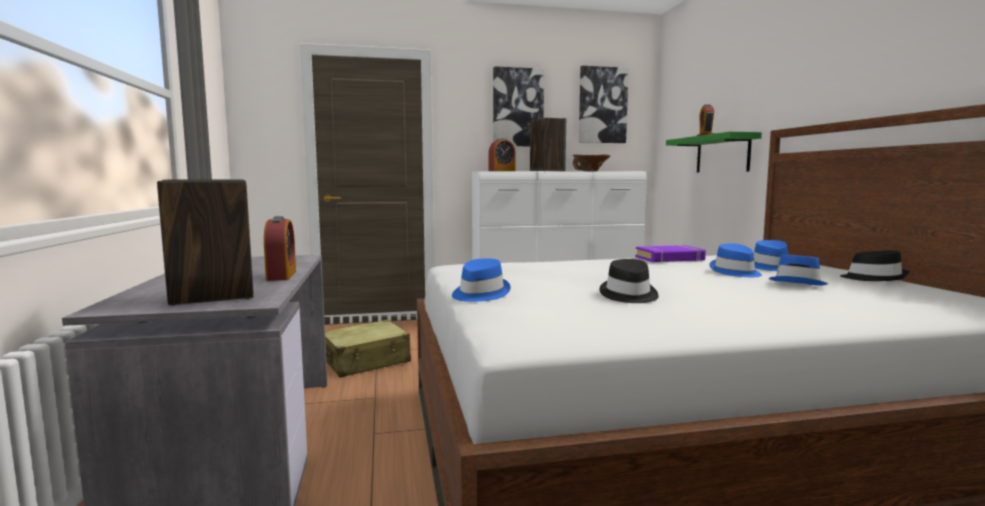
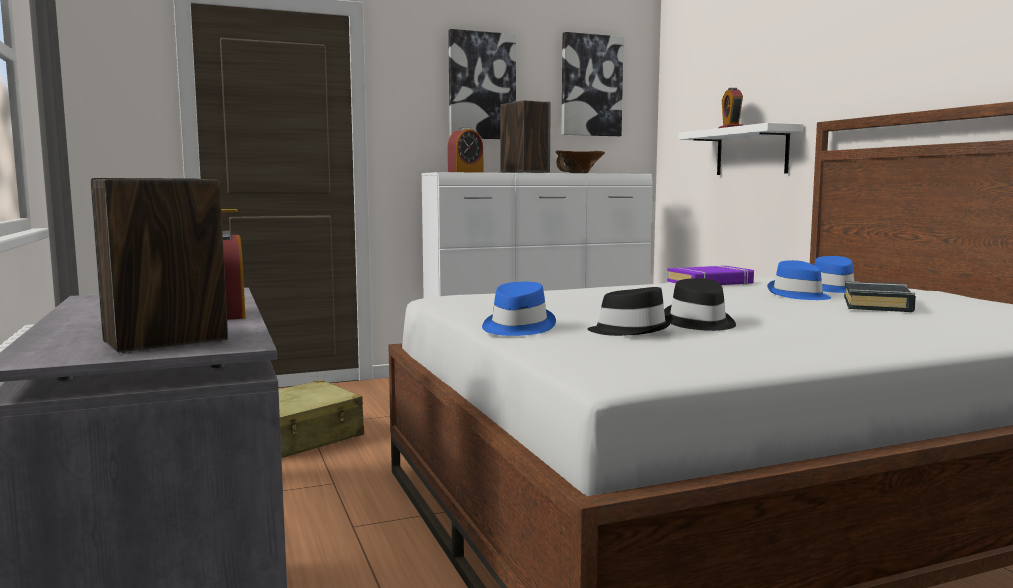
camera: 10 degrees left, 0 degrees up
green shelf [666,131,762,173] -> white shelf [678,123,803,175]
blue hat [769,254,828,286] -> black book [844,281,916,312]
black hat [840,250,910,281] -> black hat moved to [587,287,674,336]

